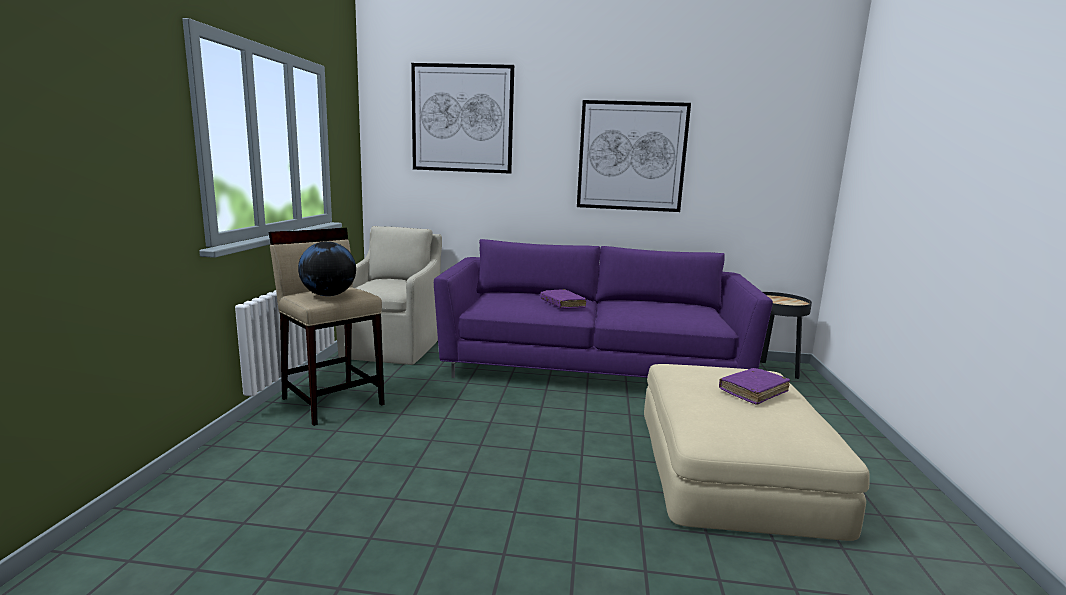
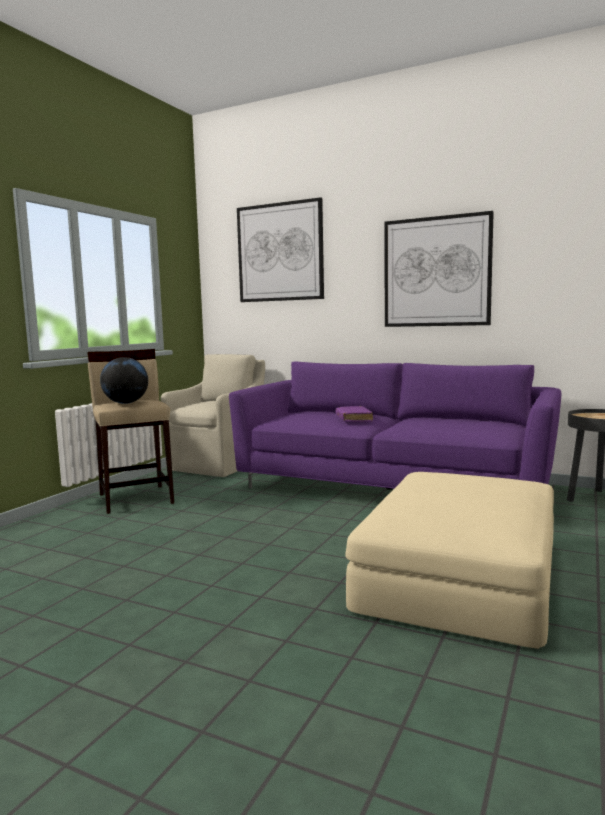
camera: 20 degrees right, 5 degrees down
purple book [719,368,790,405] -> none

